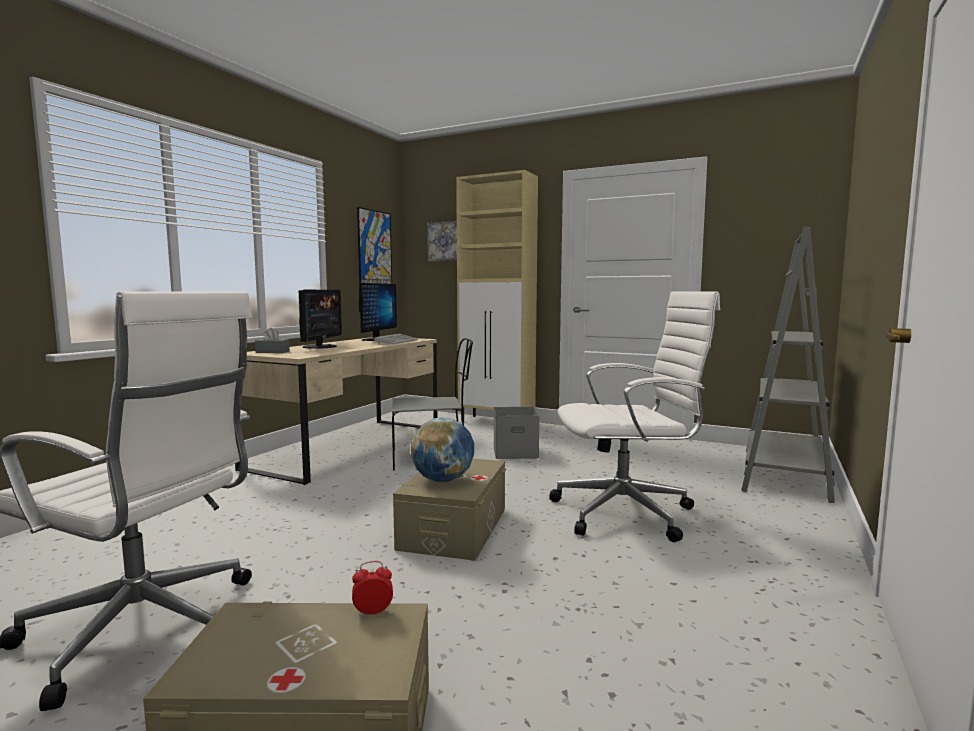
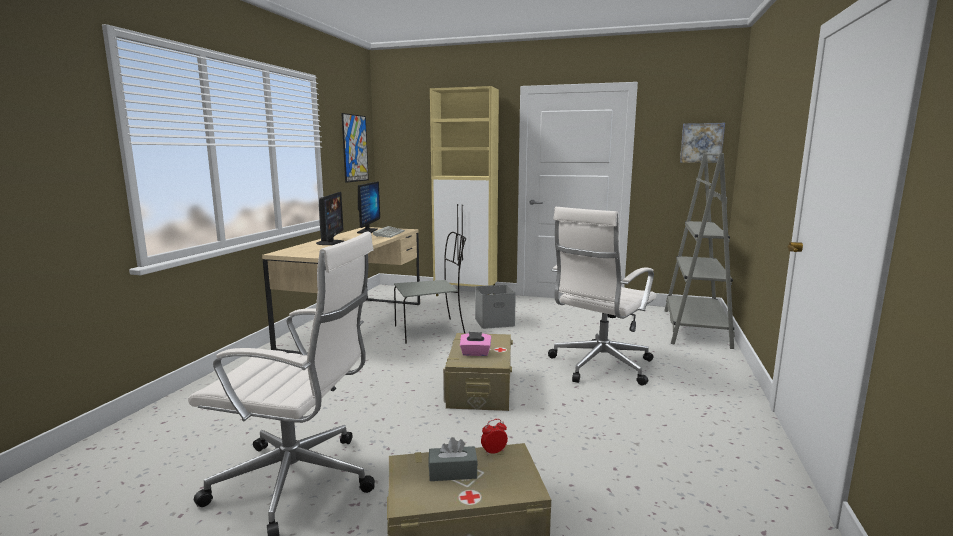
camera: 10 degrees left, 5 degrees up
grey tissue box [255,328,290,353] -> grey tissue box moved to [429,437,478,481]
globe [411,417,474,482] -> pink tissue box [460,332,491,356]
picture [427,221,457,261] -> picture moved to [680,123,725,163]
white office chair [549,291,720,542] -> white office chair turned 150 degrees clockwise [548,207,656,386]

